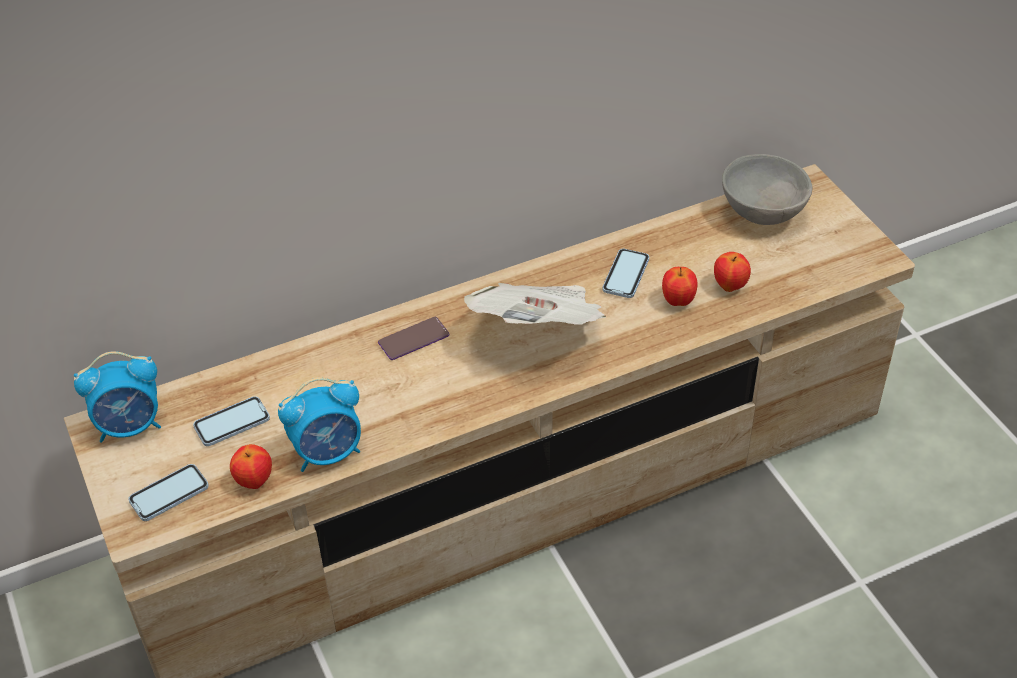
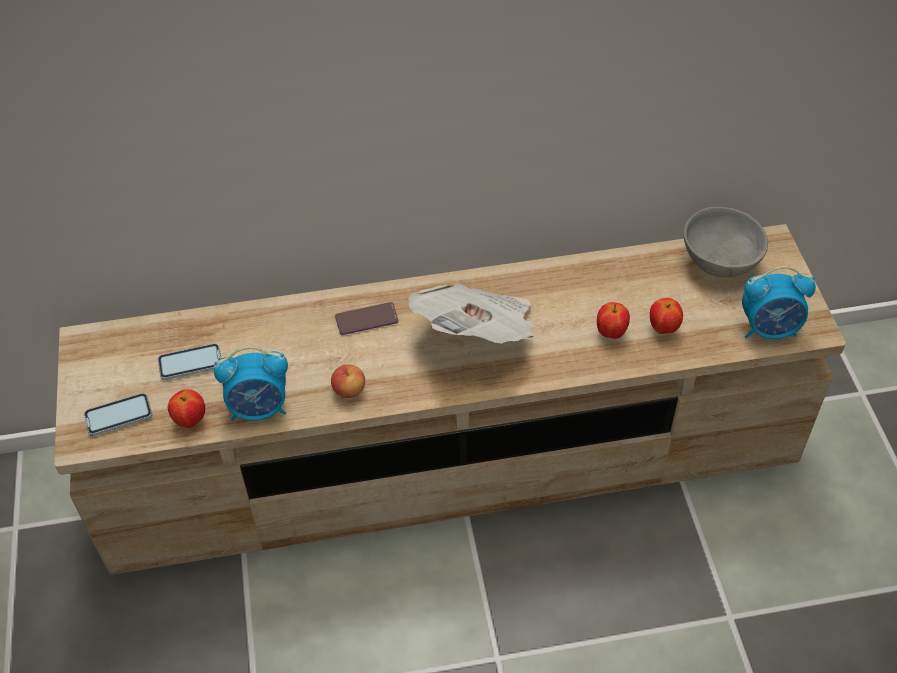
camera: 15 degrees right, 5 degrees up
alarm clock [74,351,161,443] -> alarm clock moved to [742,266,816,339]
phone [602,249,649,298] -> none
none -> apple [331,365,365,398]

